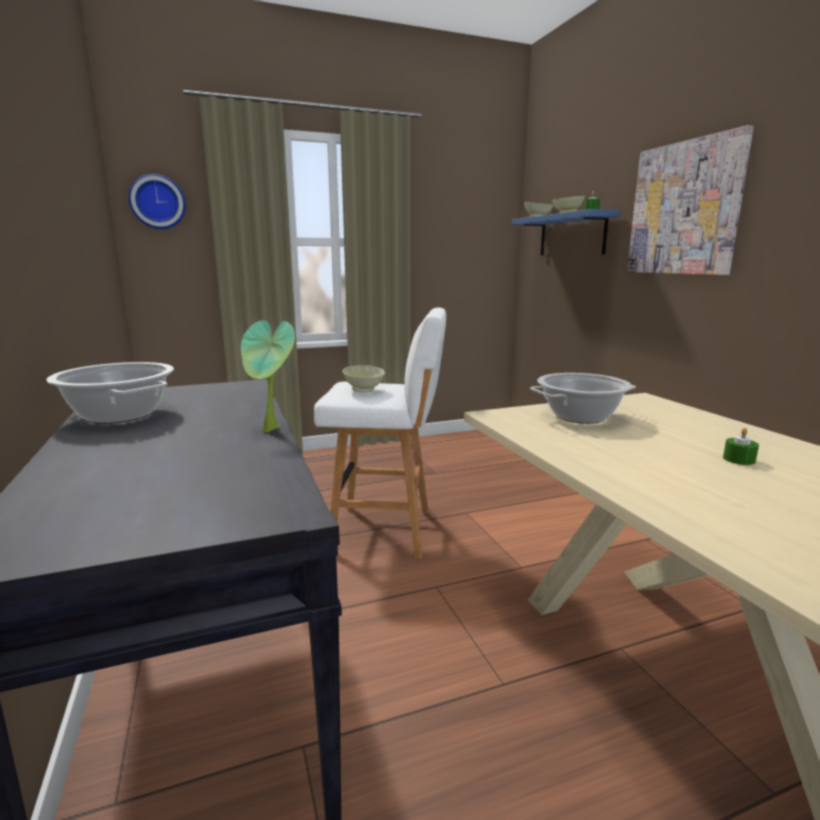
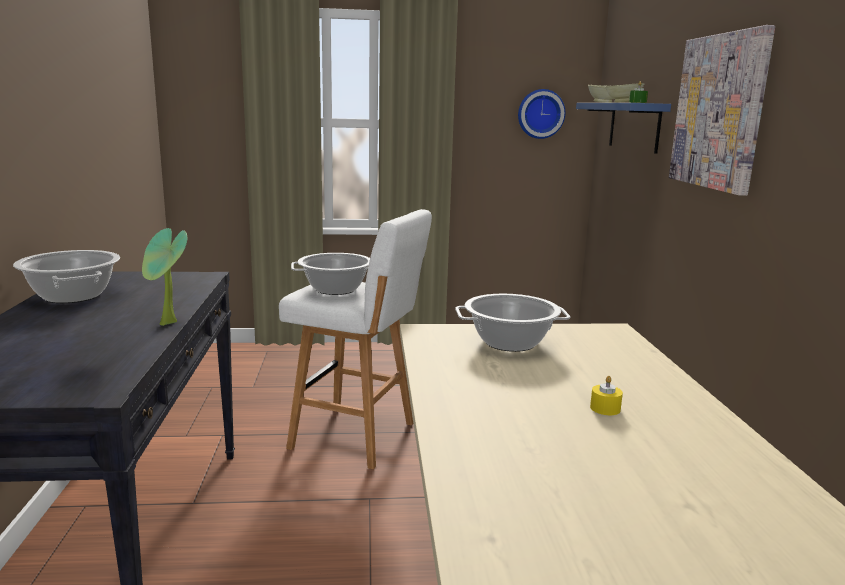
camera: 15 degrees right, 0 degrees up
wall clock [129,174,186,229] -> wall clock moved to [518,89,565,139]
beige bowl [343,365,385,392] -> cooking pot [291,253,370,295]
green candle [723,428,759,465] -> yellow candle [590,376,623,415]

